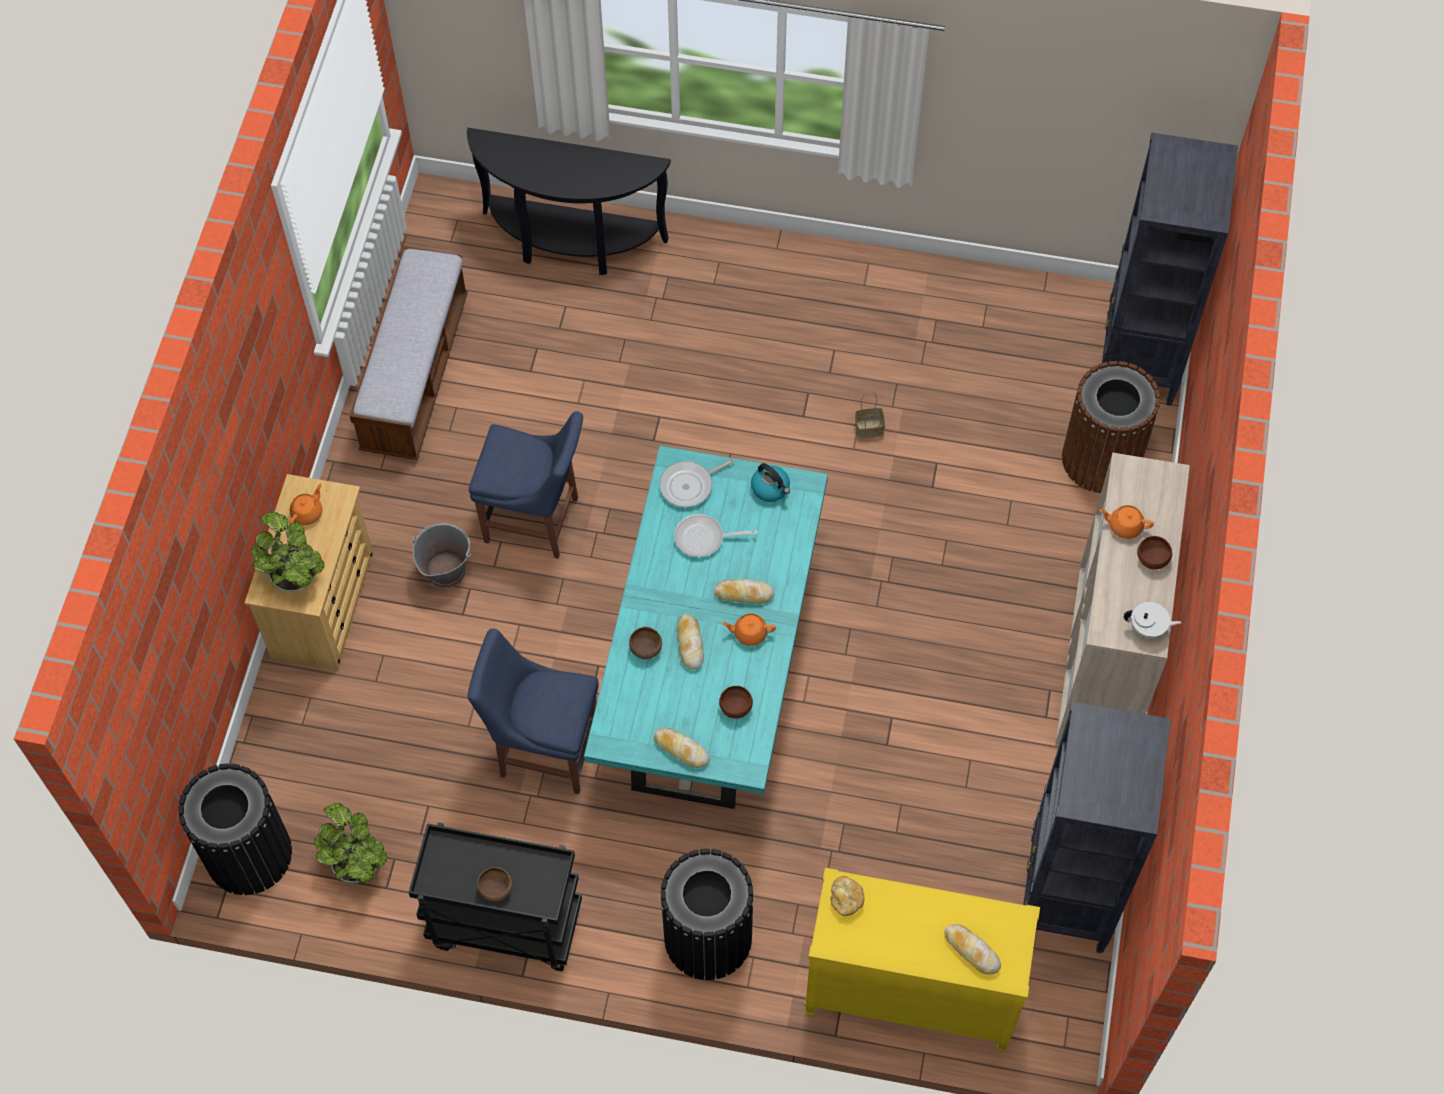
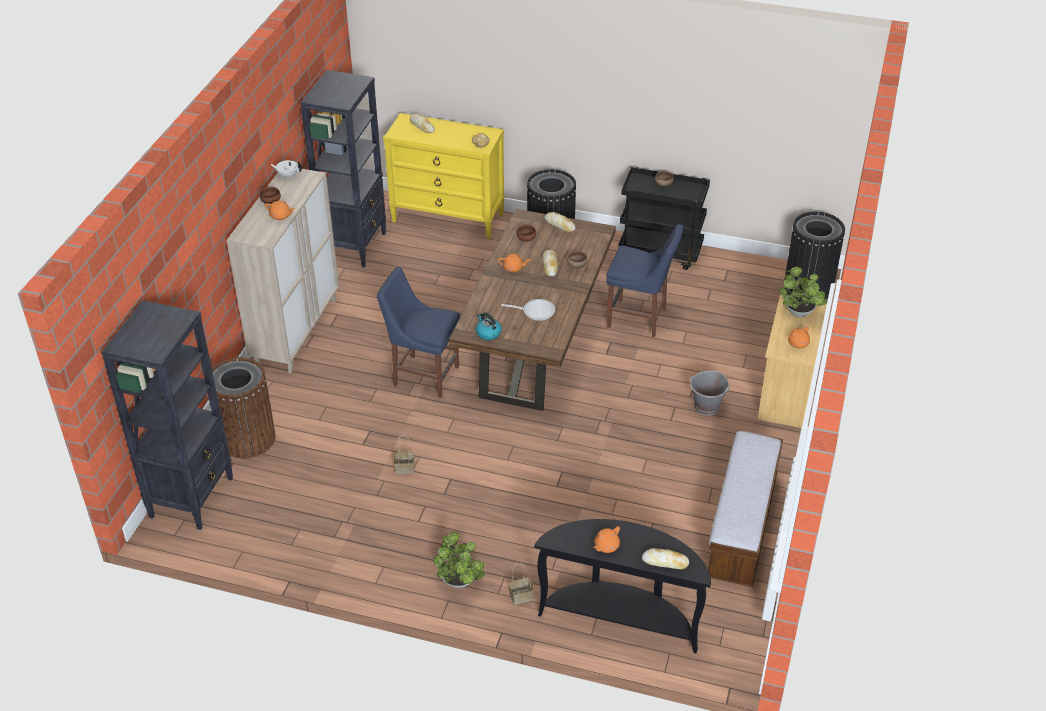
camera: 175 degrees left, 20 degrees down
potted plant [314,803,387,883] -> potted plant moved to [434,532,485,589]
blue chair [469,411,583,559] -> blue chair moved to [377,267,460,398]
turquoise dining table [584,445,828,809] -> brown dining table [449,209,616,411]
frying pan [659,459,734,507] -> none
bread [713,579,774,604] -> bread moved to [642,548,689,569]
none -> basket [509,563,534,605]
none -> orange teapot [593,526,620,553]

